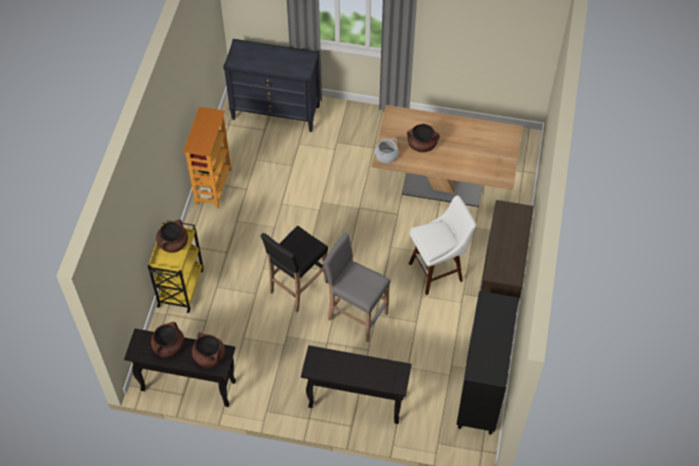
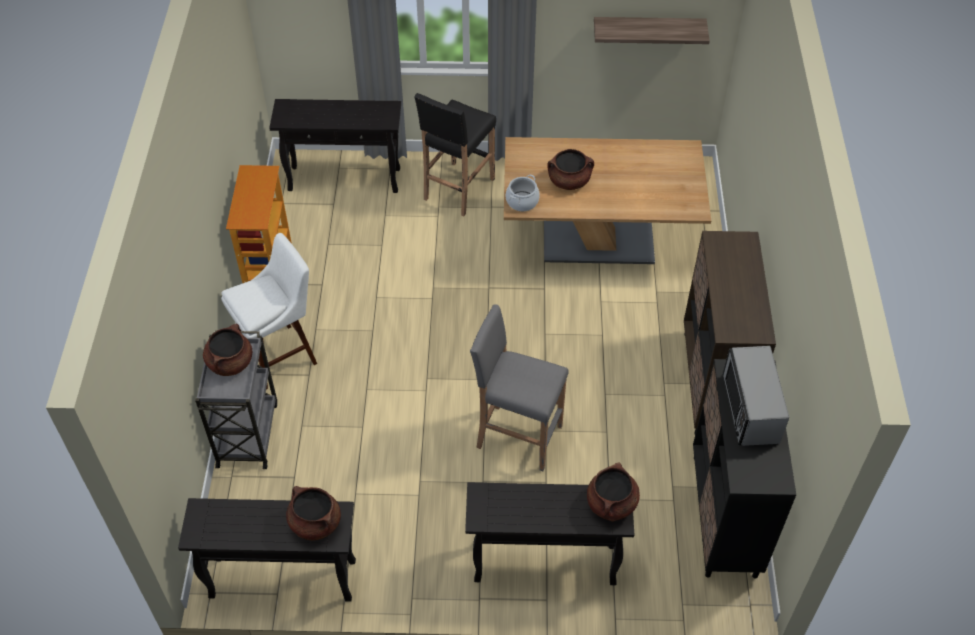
camera: 10 degrees left, 5 degrees down
yellow cart [148,220,203,313] -> grey cart [195,331,277,469]
brown cooking pot [151,322,184,358] -> brown cooking pot moved to [587,462,640,521]
black dresser [223,39,320,132] -> black console table [269,99,401,193]
black stool [261,226,328,312] -> black stool moved to [414,93,496,216]
white stool [409,195,476,295] -> white stool moved to [221,233,317,389]
none -> shelf [594,17,710,44]
none -> microwave [722,346,789,446]

